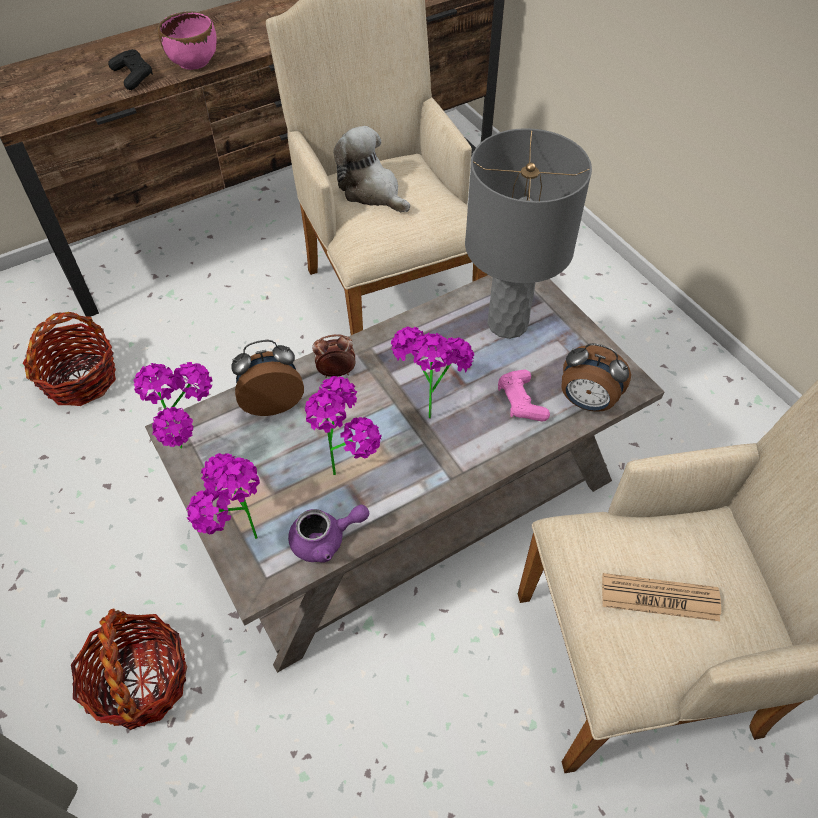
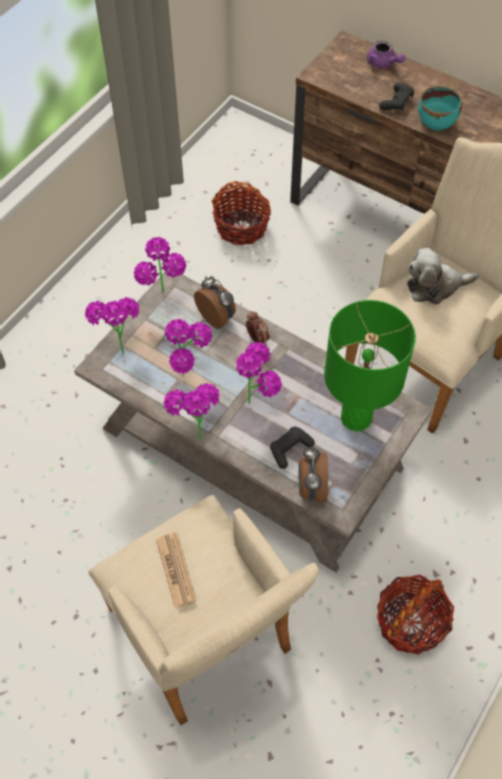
camera: 65 degrees right, 5 degrees up
basket [71,609,187,730] -> basket moved to [377,575,454,655]
pink bowl [157,11,217,70] -> turquoise bowl [418,86,462,131]
purple teapot [288,505,369,563] -> purple teapot moved to [367,40,405,68]
plush toy [333,126,410,212] -> plush toy turned 120 degrees counterclockwise [407,248,479,304]
grey table lamp [465,128,592,339] -> green table lamp [324,300,416,432]
pink game controller [498,370,550,422] -> black game controller [270,427,315,469]
none -> potted plant [164,383,220,440]

